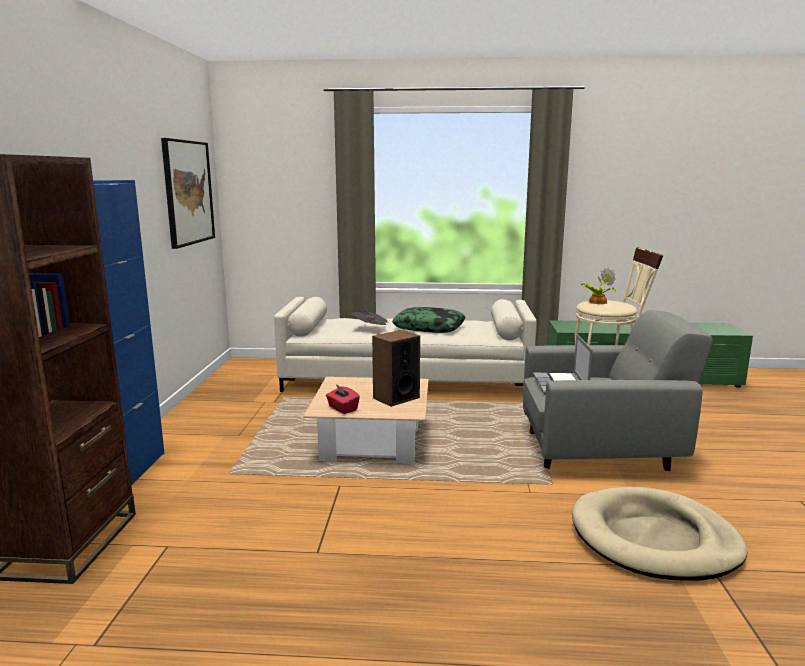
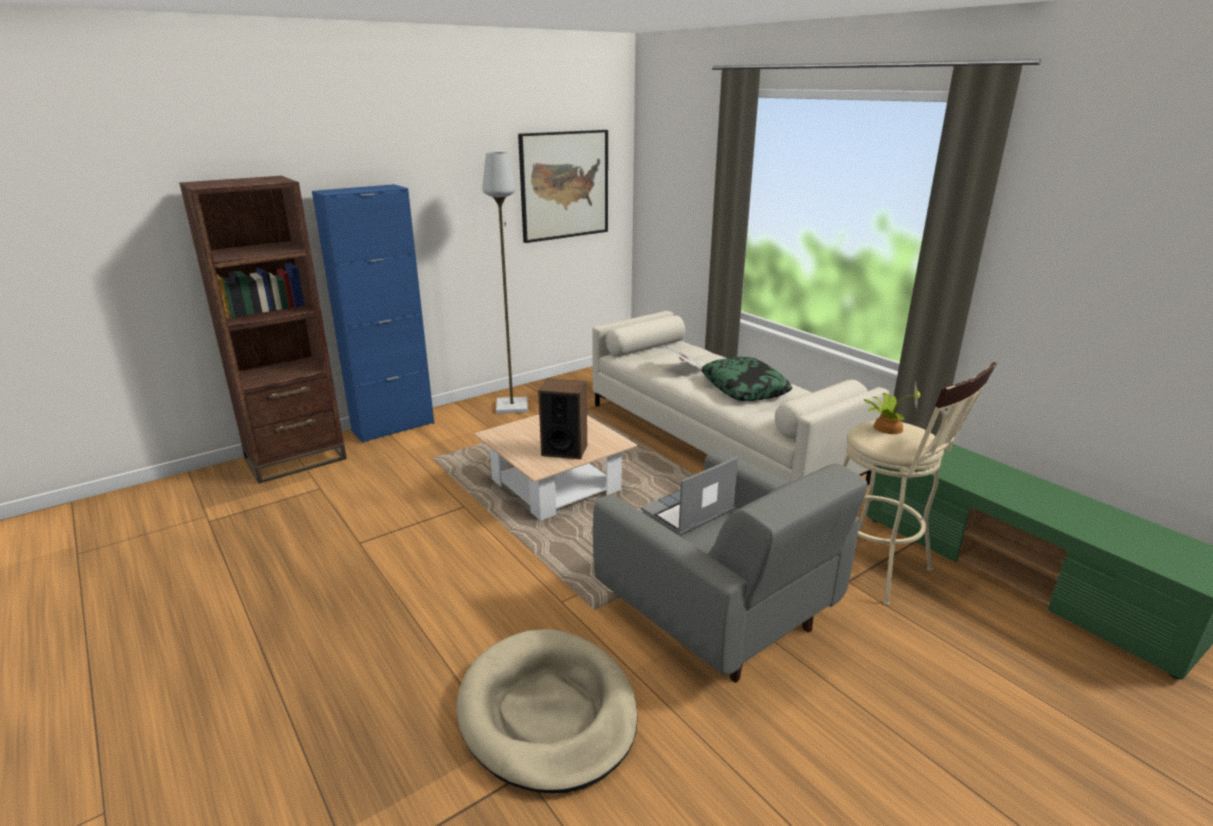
camera: 50 degrees right, 10 degrees up
red tissue box [326,384,360,414] -> none
none -> grey floor lamp [482,152,528,414]

